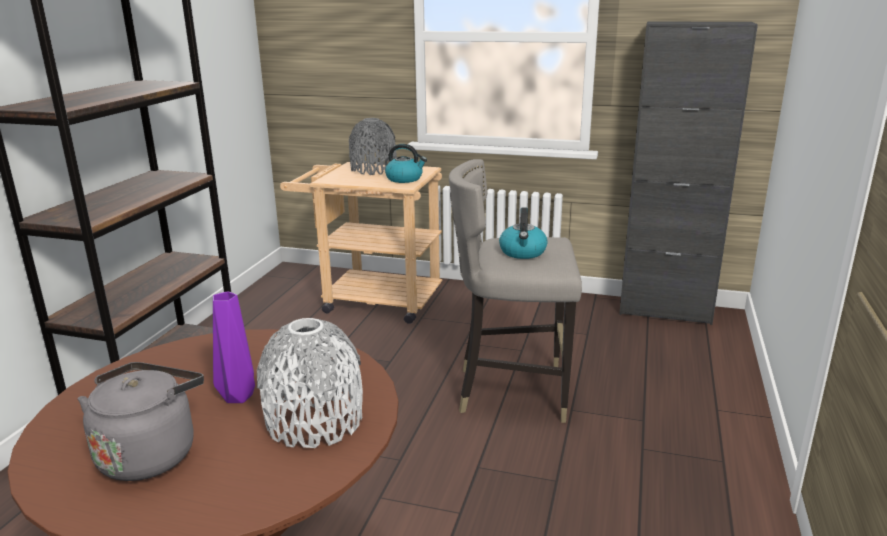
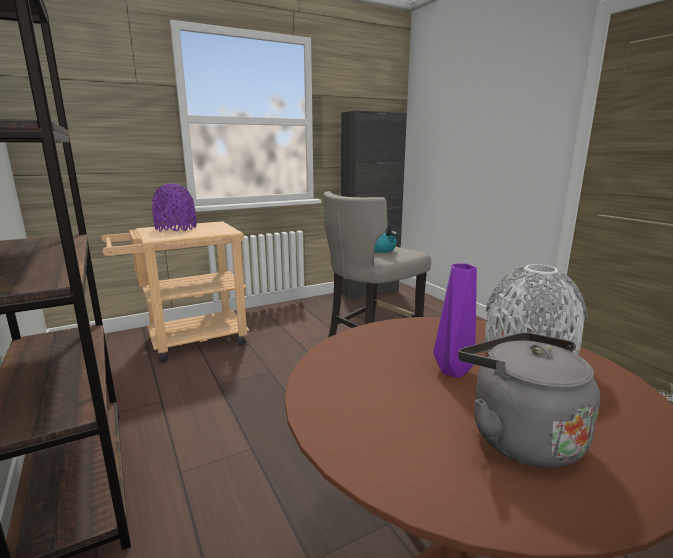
camera: 45 degrees left, 5 degrees down
grey vase [349,118,397,175] -> purple vase [152,184,196,231]
kettle [385,144,427,183] -> none

